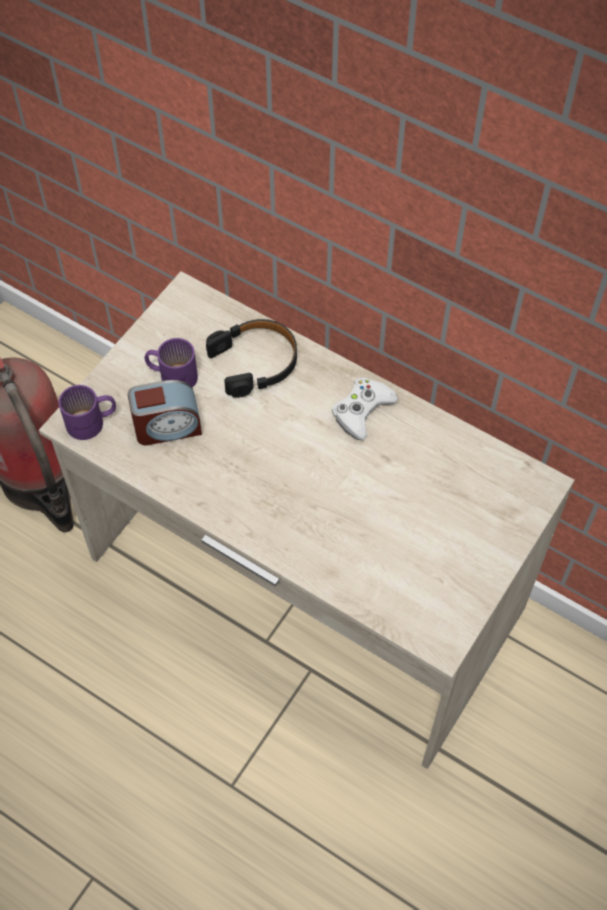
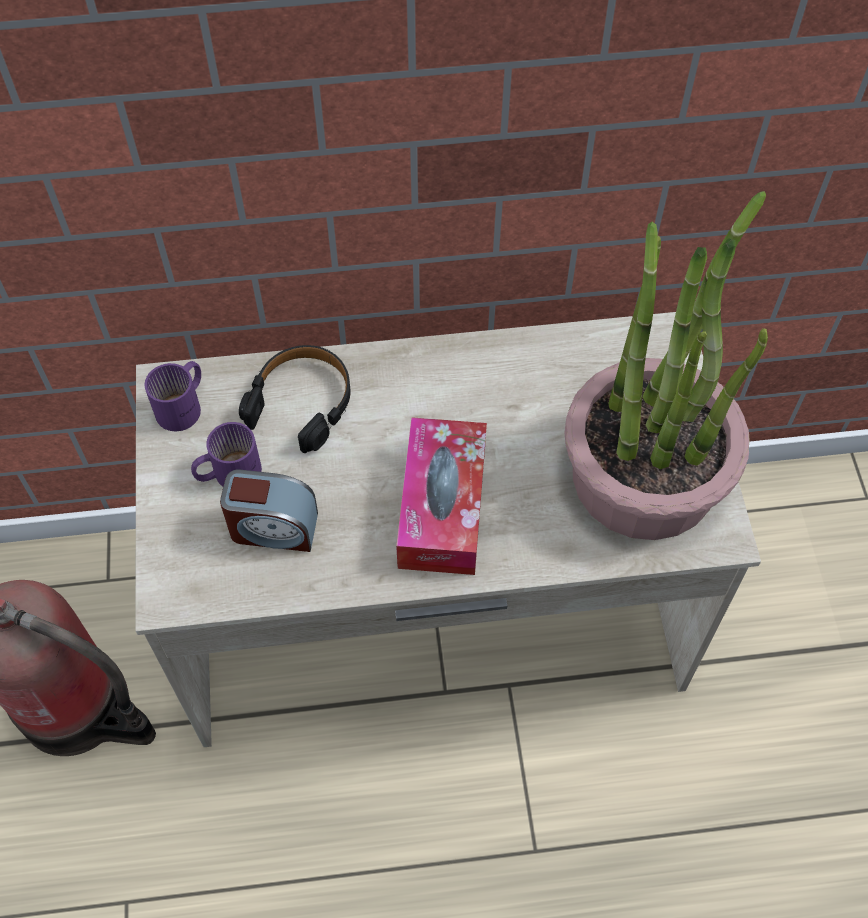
camera: 40 degrees left, 0 degrees up
purple mug [59,385,116,440] -> purple mug moved to [145,361,201,431]
alarm clock [128,380,202,446] -> alarm clock turned 60 degrees clockwise [220,469,318,552]
white game controller [332,378,399,440] -> none
none -> tissue box [396,417,487,575]
none -> potted plant [565,191,768,540]

